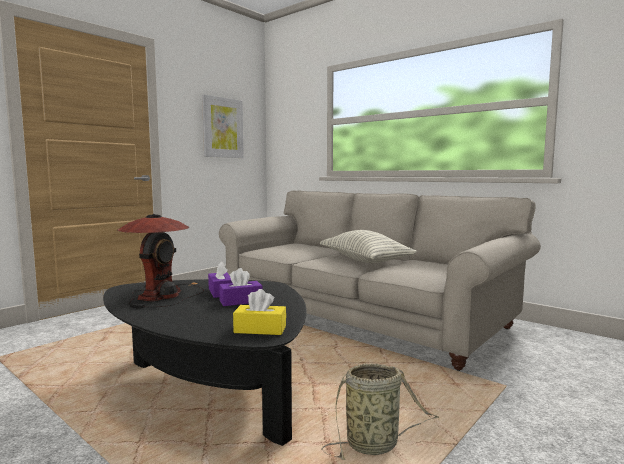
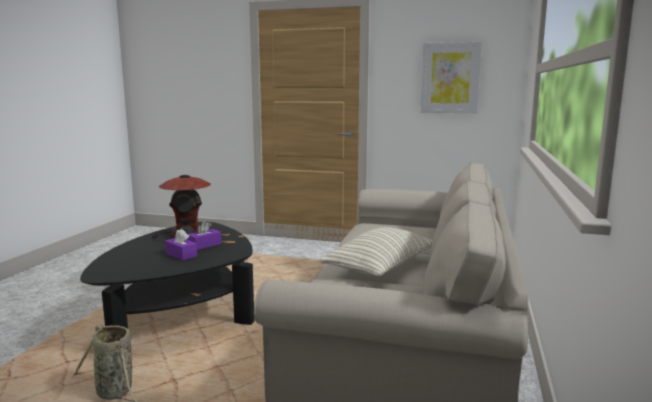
camera: 65 degrees right, 5 degrees up
yellow tissue box [233,289,286,335] -> none

